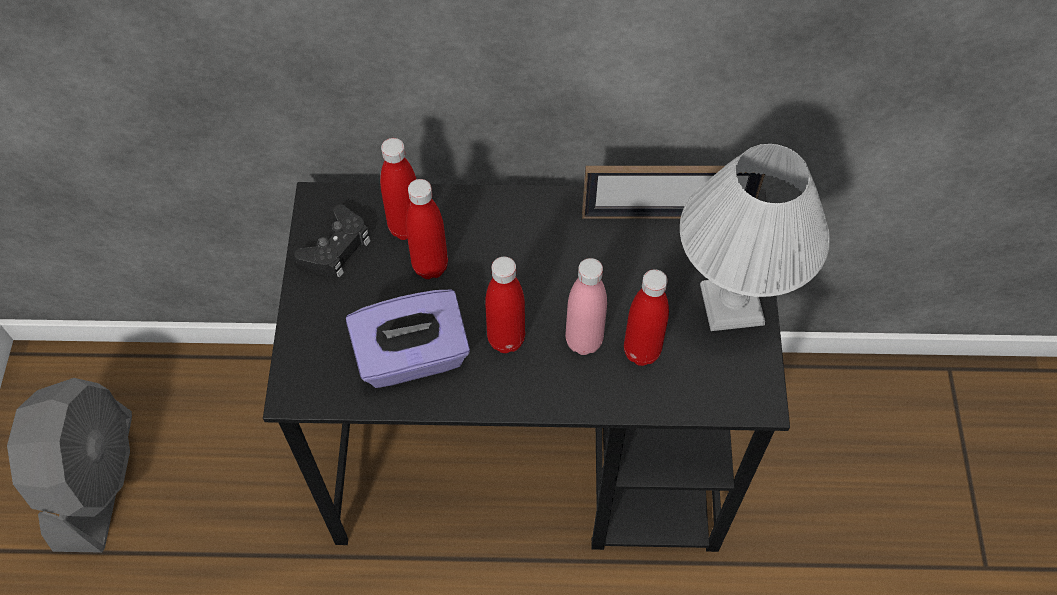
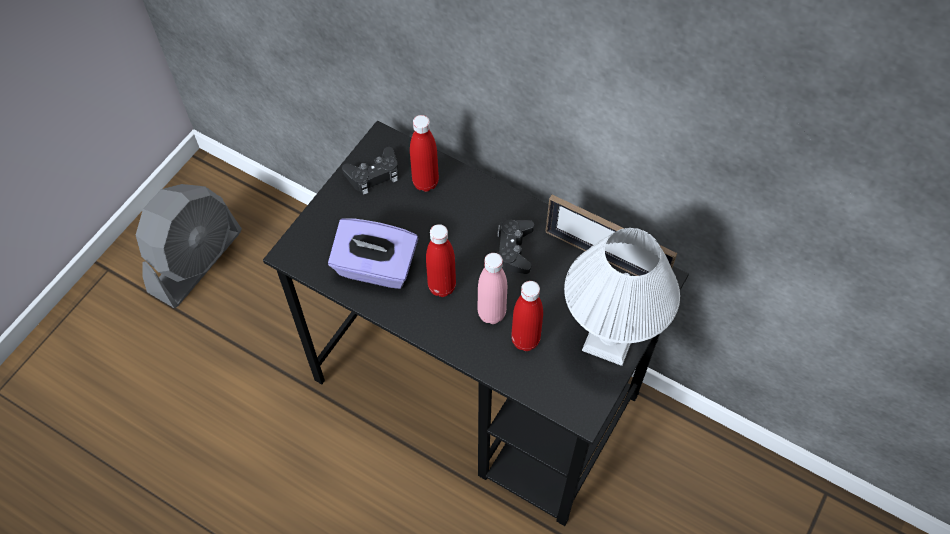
camera: 30 degrees right, 0 degrees up
red bottle [406,179,448,279] -> none
none -> black game controller [497,219,534,274]

